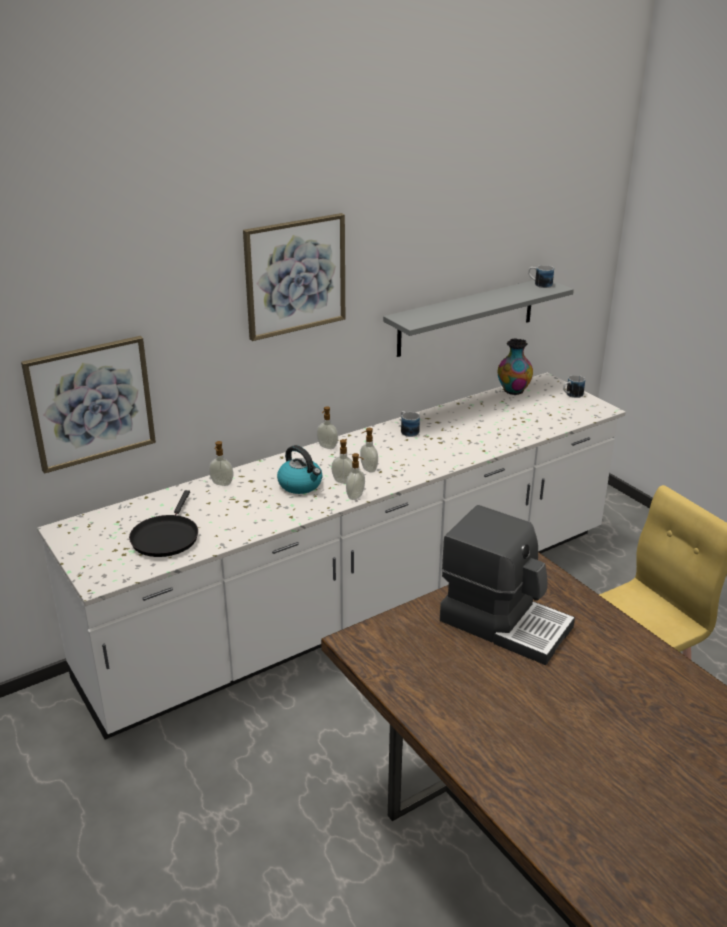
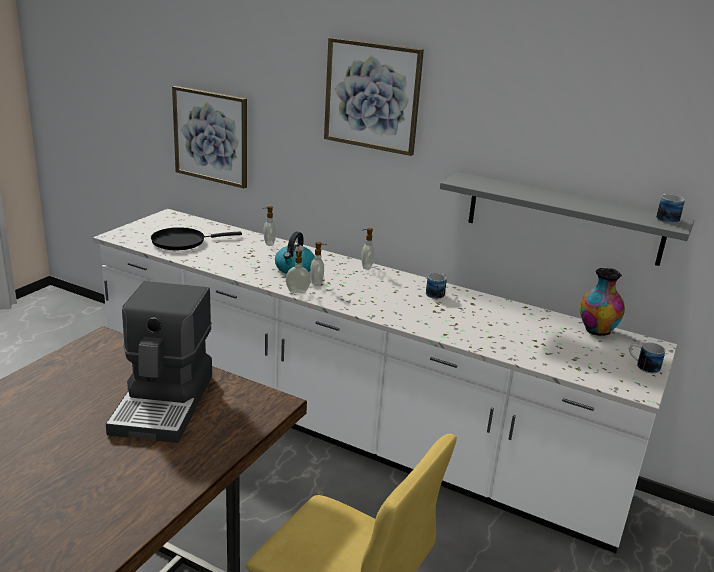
camera: 60 degrees right, 5 degrees down
soap dispenser [360,428,378,473] -> none

